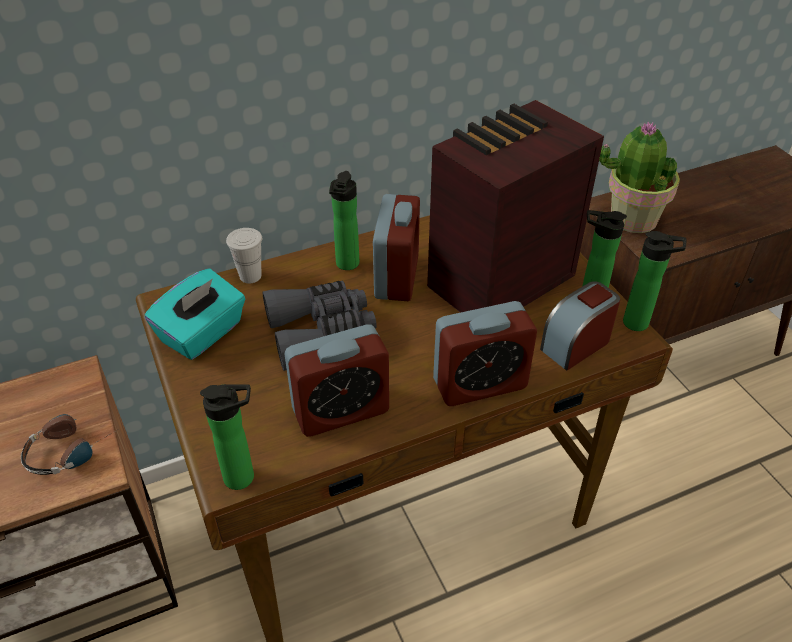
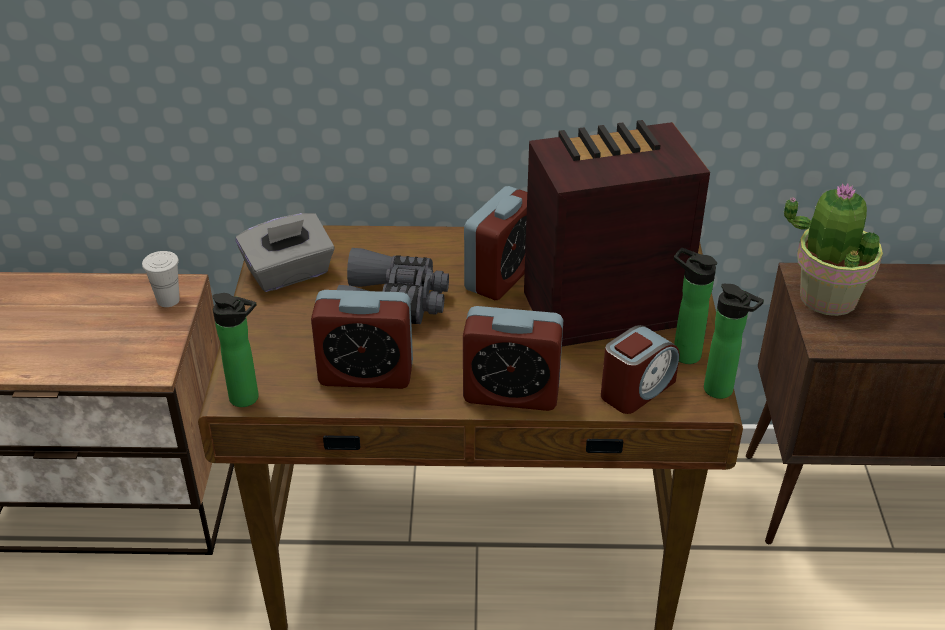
camera: 25 degrees right, 5 degrees down
headphones [21,414,117,475] -> none
turquoise tissue box [145,268,246,360] -> grey tissue box [236,213,335,292]
white cup [226,228,262,283] -> white cup moved to [142,251,180,307]
bottle [329,171,359,270] -> none
alarm clock [540,281,620,371] -> alarm clock turned 150 degrees clockwise [601,325,679,414]

